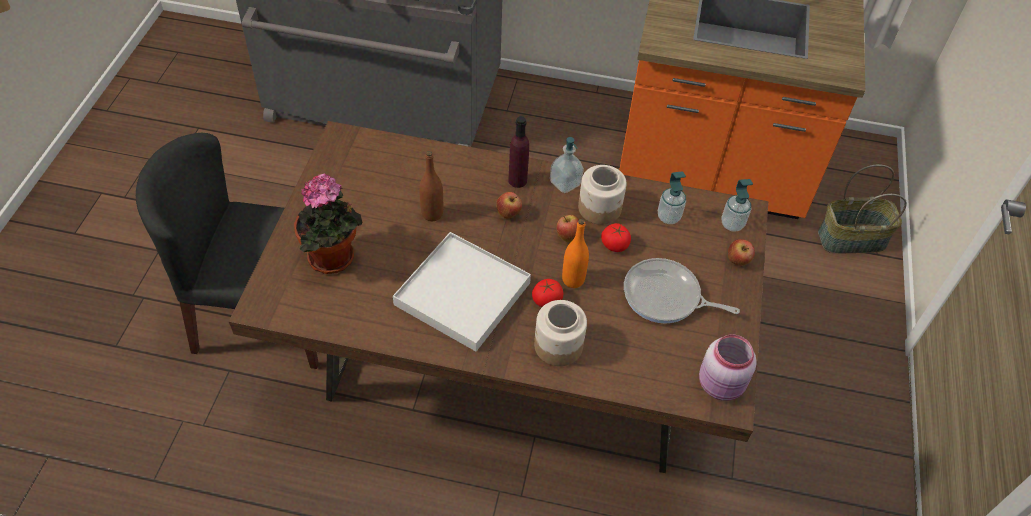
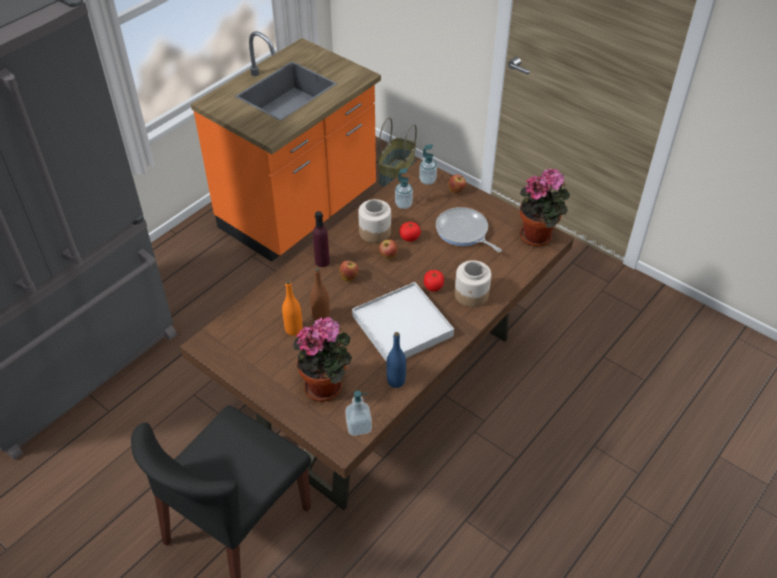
camera: 60 degrees left, 5 degrees down
soap dispenser [550,137,584,193] -> soap dispenser moved to [345,391,372,436]
orange bottle [562,219,589,288] -> orange bottle moved to [282,280,303,336]
frying pan [624,258,740,324] -> frying pan turned 90 degrees clockwise [436,207,502,252]
pink jar [699,334,757,401] -> potted plant [520,169,570,247]
none -> blue bottle [386,332,406,388]

